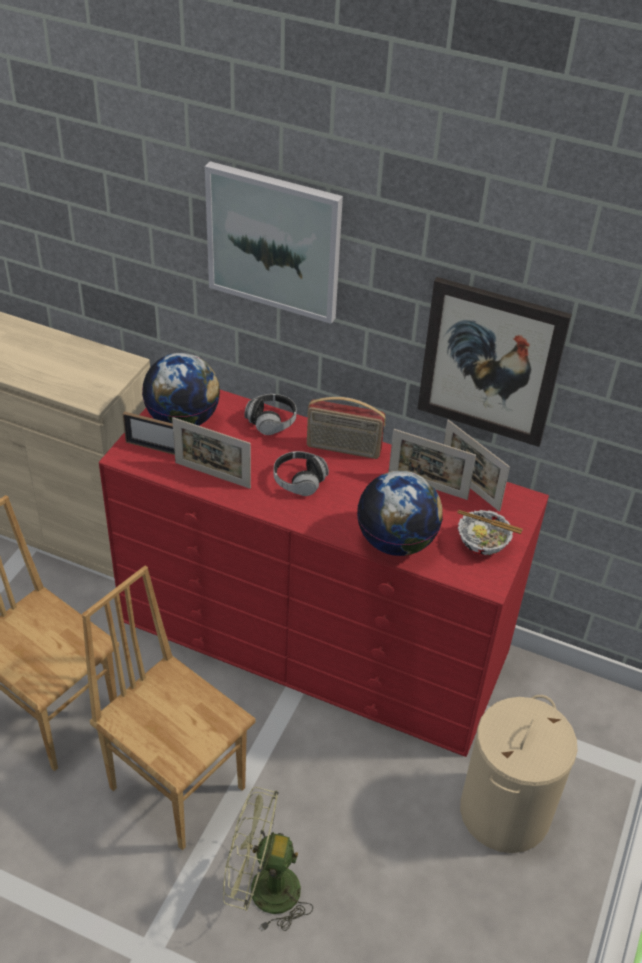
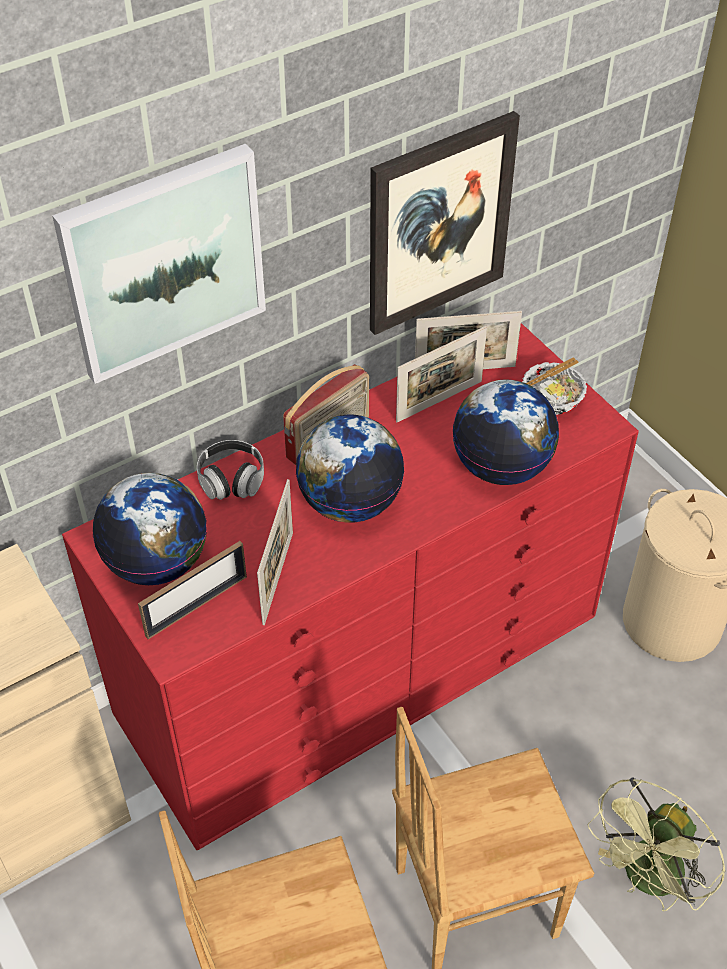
camera: 55 degrees left, 5 degrees up
picture frame [172,417,251,489] -> picture frame turned 45 degrees counterclockwise [257,479,293,625]
headphones [274,451,329,496] -> globe [296,415,405,523]

